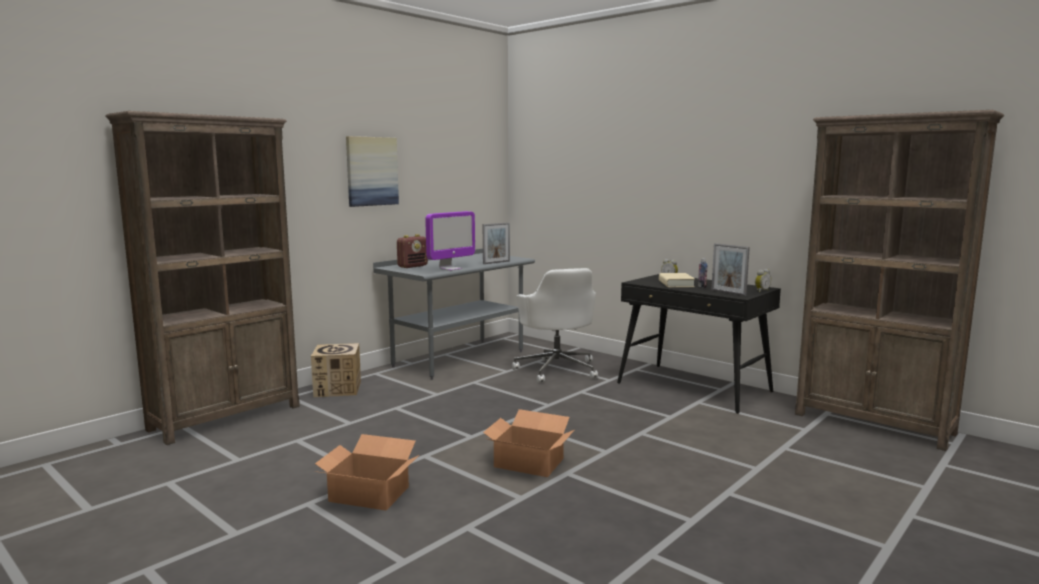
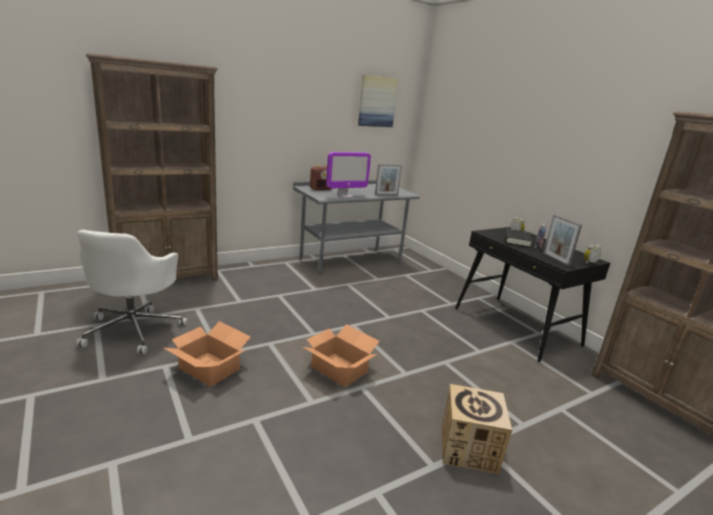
camera: 15 degrees right, 10 degrees up
cardboard box [311,343,361,397] -> cardboard box moved to [442,384,512,474]
picture [346,136,399,207] -> picture moved to [358,75,398,127]
white office chair [512,268,598,383] -> white office chair moved to [76,230,188,354]
beige book [659,273,695,287] -> black book [505,229,532,248]

